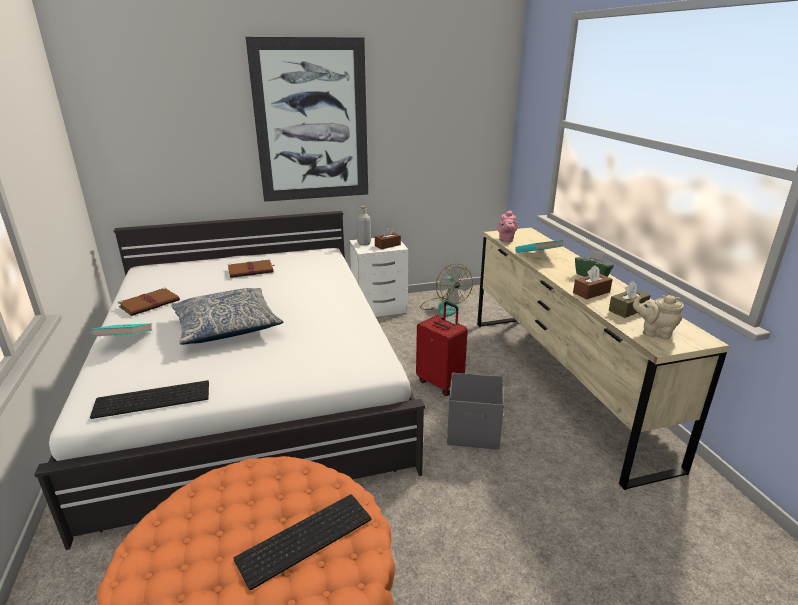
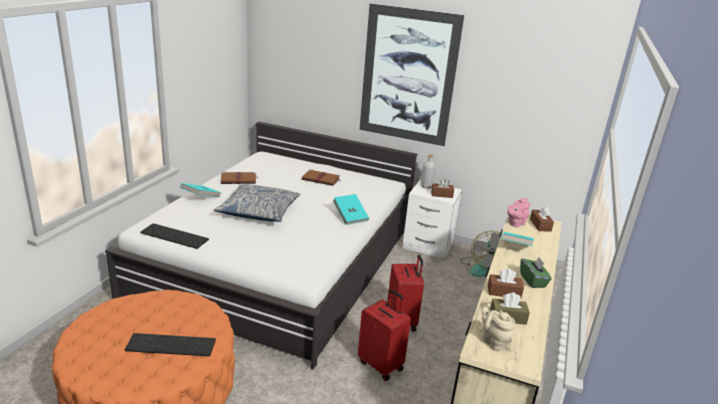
camera: 35 degrees right, 0 degrees up
grey storage box [447,373,504,450] -> red suitcase [358,290,411,381]
none -> turquoise book [333,194,369,225]
none -> brown tissue box [530,205,554,232]

